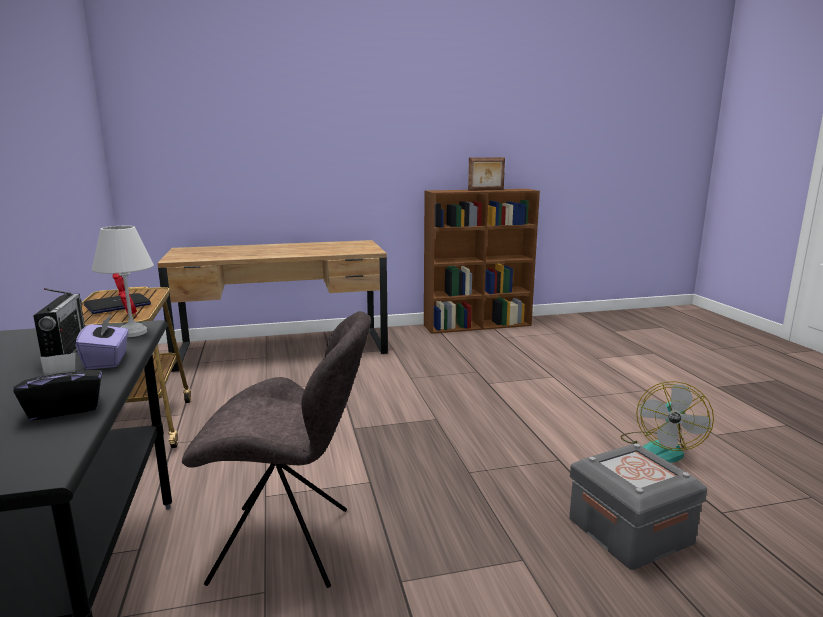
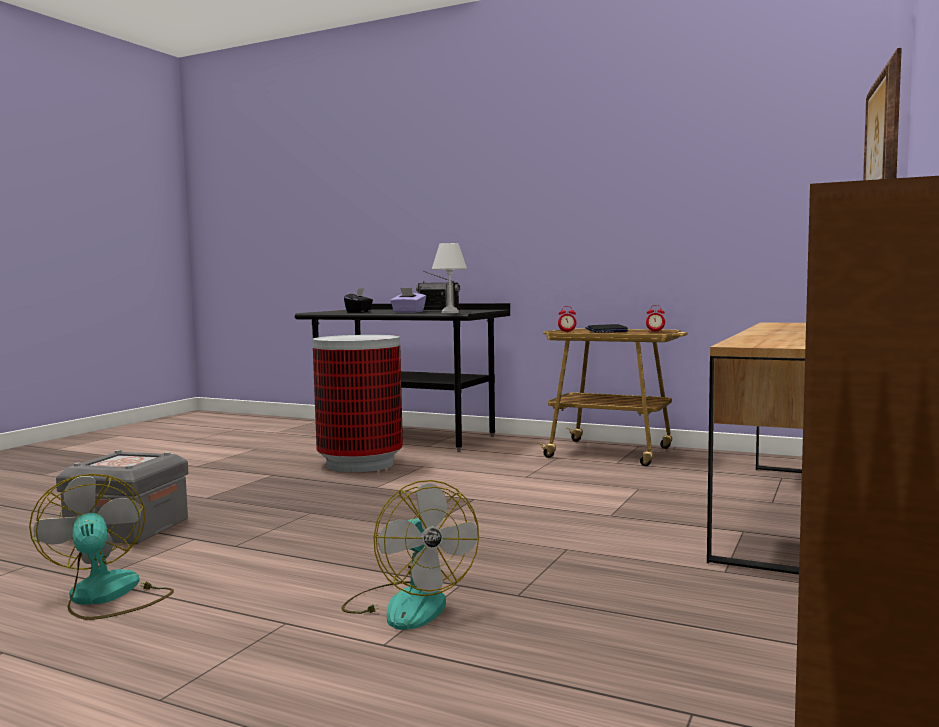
camera: 130 degrees right, 10 degrees down
grey chair [182,311,371,588] -> trash can [313,335,403,472]
none -> fan [341,480,479,630]

